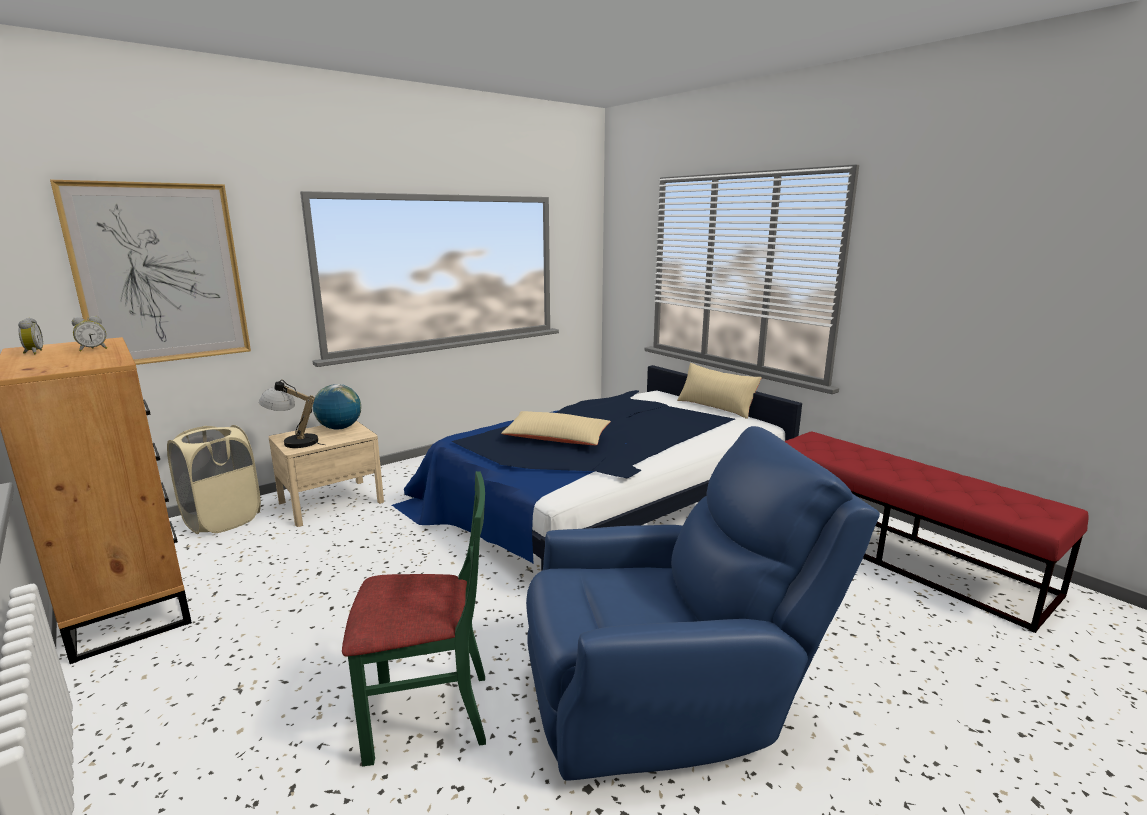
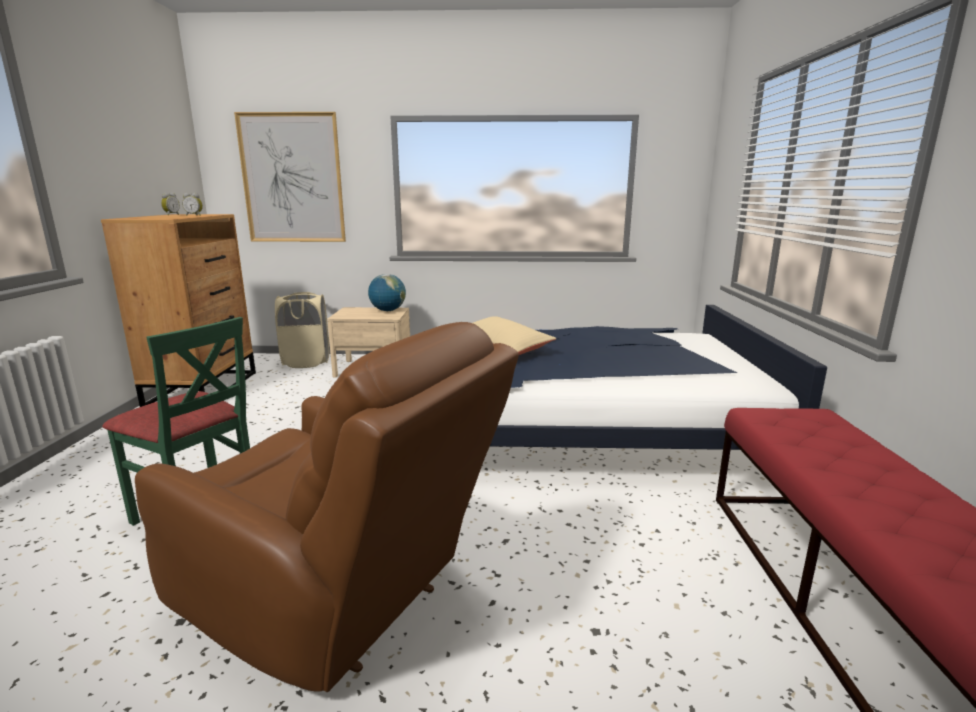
camera: 40 degrees right, 0 degrees up
table lamp [259,380,325,448] -> none
blue armchair [526,426,880,781] -> brown armchair [135,322,519,692]
beige pillow [677,363,762,419] -> none

